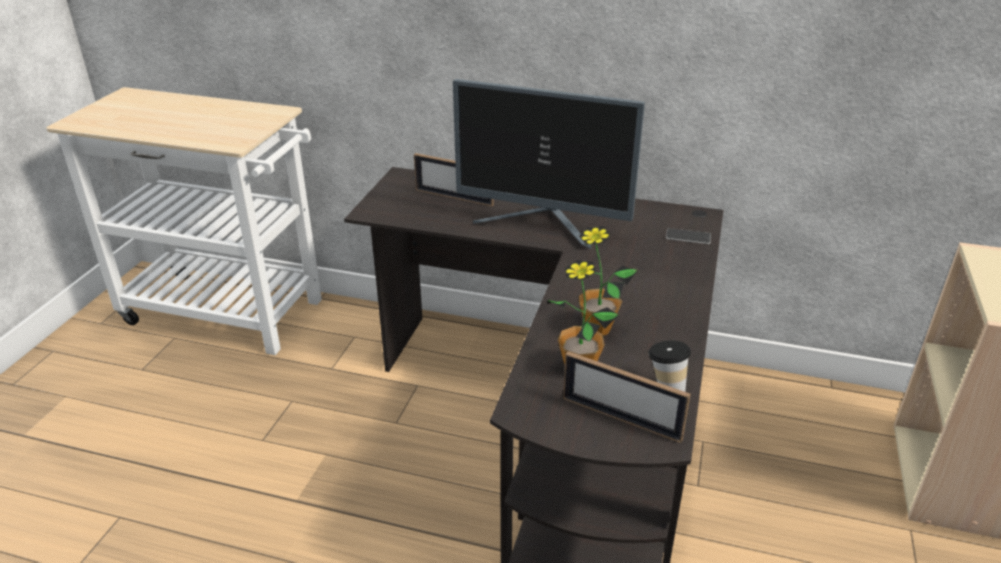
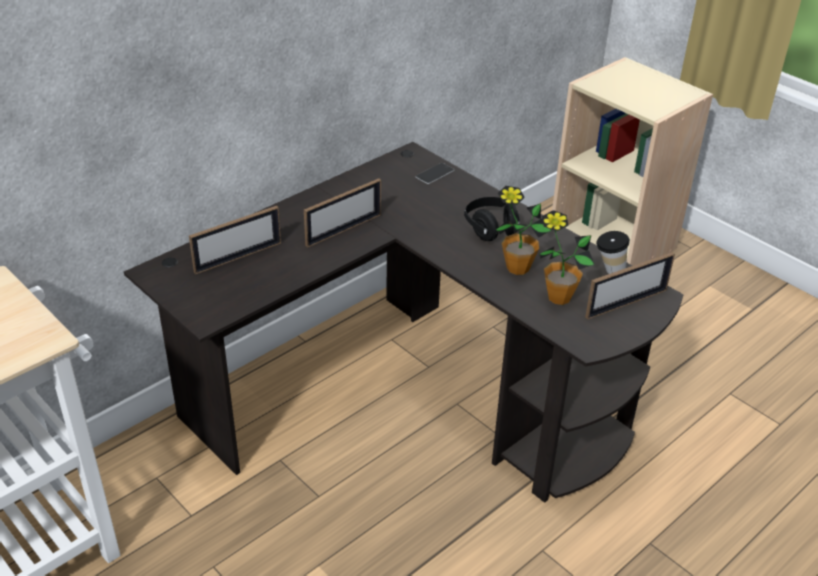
camera: 60 degrees left, 5 degrees up
monitor [453,79,645,249] -> picture frame [304,178,381,248]
none -> black headphones [464,197,520,241]

